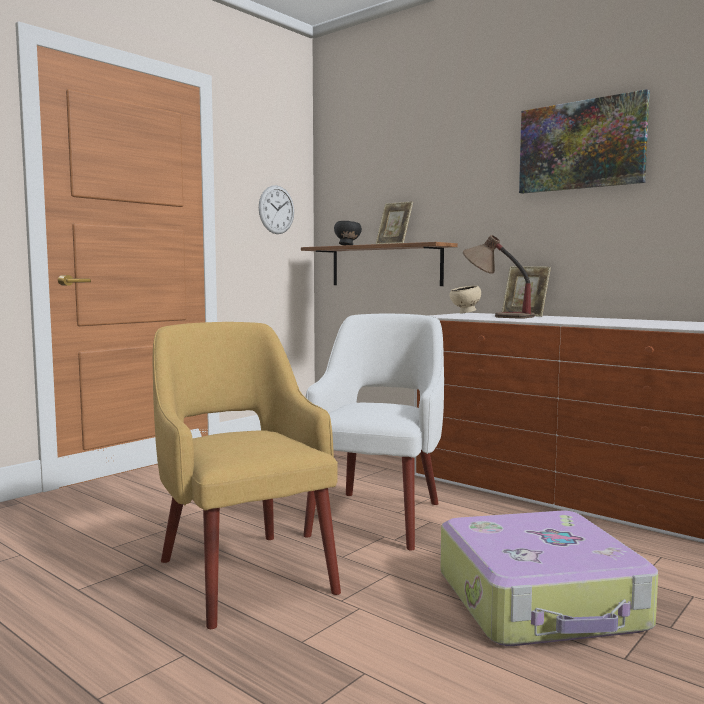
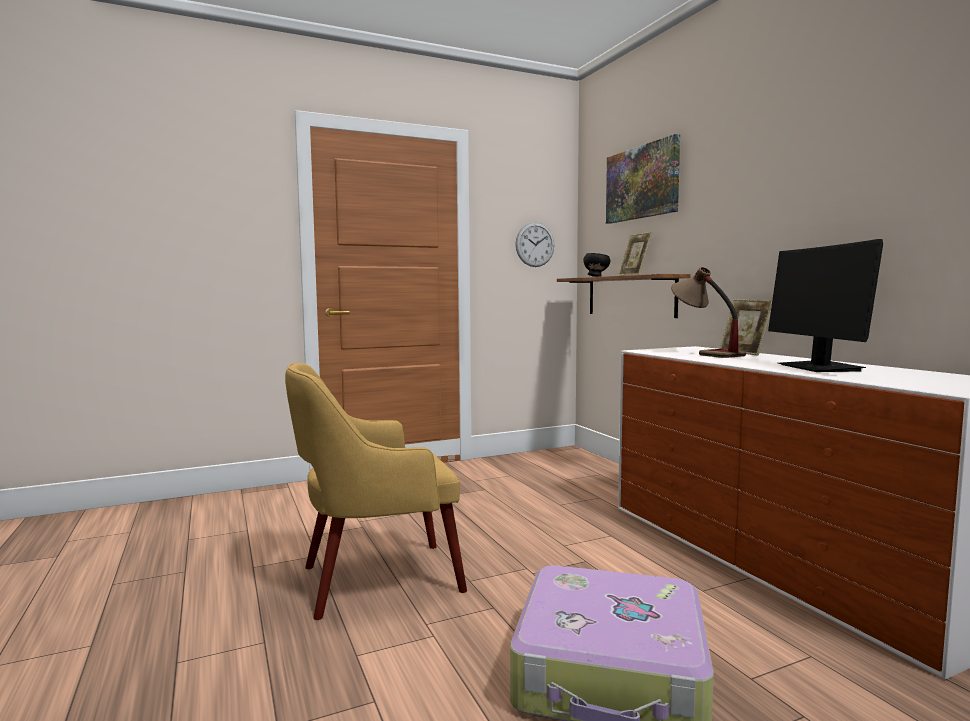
camera: 25 degrees right, 0 degrees up
yellow armchair [153,322,341,629] -> yellow armchair turned 105 degrees counterclockwise [285,363,467,620]
white armchair [303,314,444,551] -> none
beige bowl [450,285,481,314] -> none
picture [519,89,650,194] -> picture moved to [606,134,680,224]
none -> monitor [768,239,883,372]

